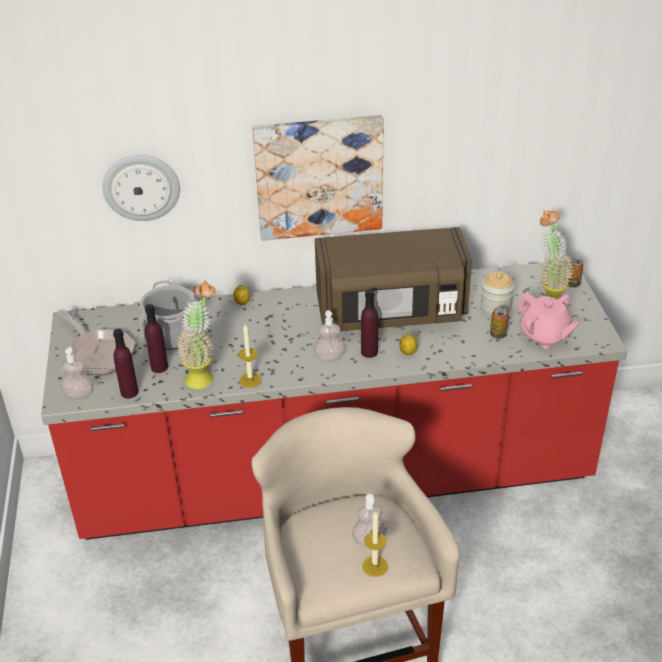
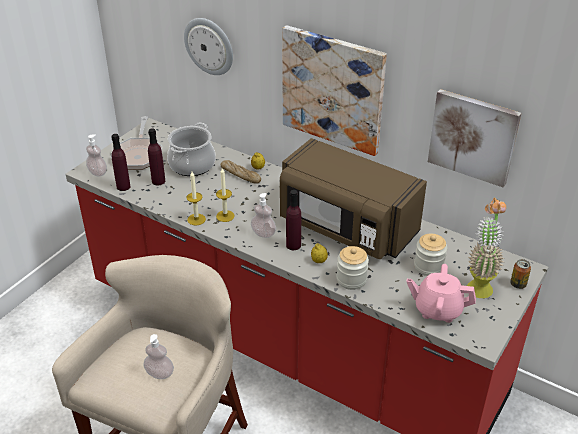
camera: 40 degrees right, 0 degrees up
potted plant [176,280,216,389] -> none
candle [362,511,388,577] -> candle moved to [216,168,235,222]
can [490,307,509,339] -> none
pink teapot [518,292,579,349] -> pink teapot turned 105 degrees clockwise [406,264,476,323]
none -> bread [221,160,261,184]
none -> jar [337,246,369,290]
none -> picture [428,89,521,187]

